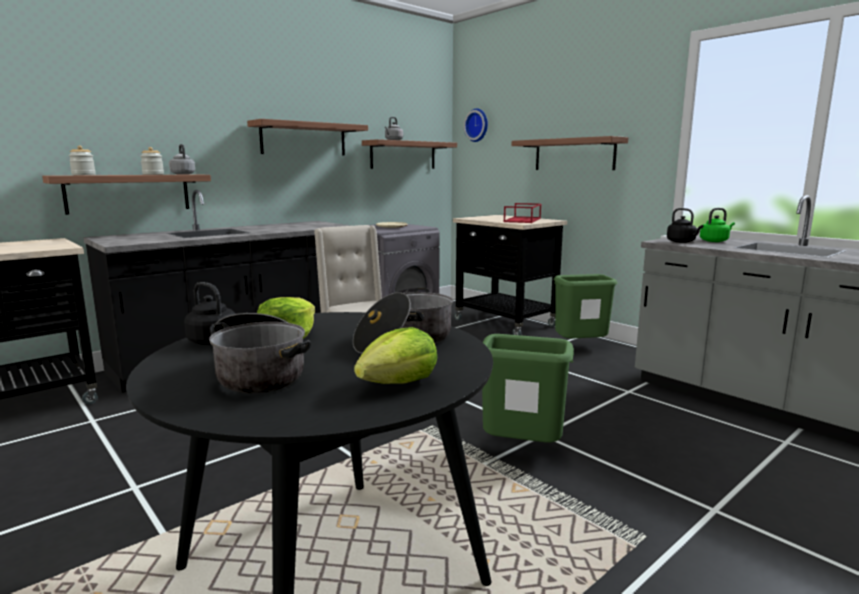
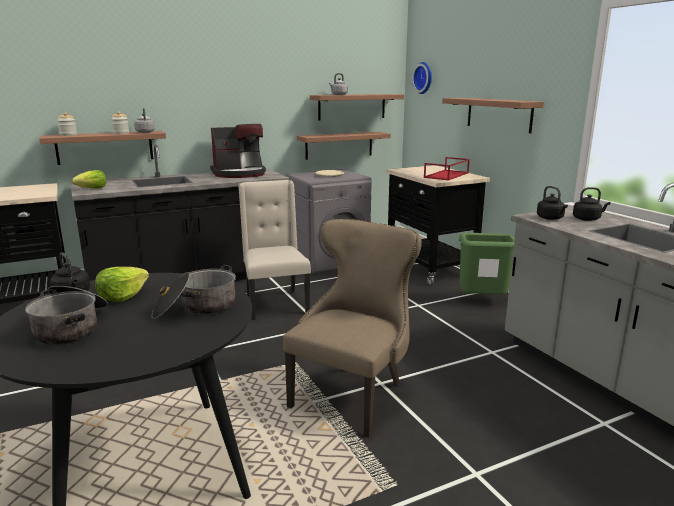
camera: 15 degrees right, 5 degrees up
shelf [247,119,368,156] -> shelf moved to [297,132,391,160]
lettuce [354,327,437,384] -> lettuce moved to [72,170,106,189]
green trash can [482,334,574,443] -> beige chair [283,219,422,438]
green kettle [700,208,735,242] -> black kettle [573,187,611,221]
none -> coffee machine [210,124,266,178]

